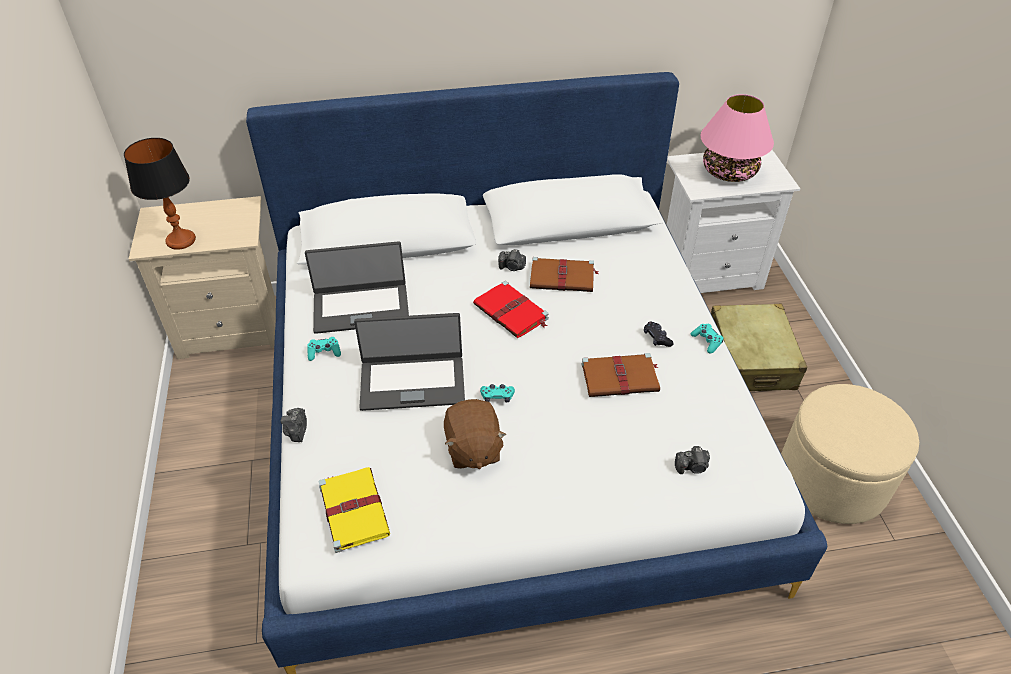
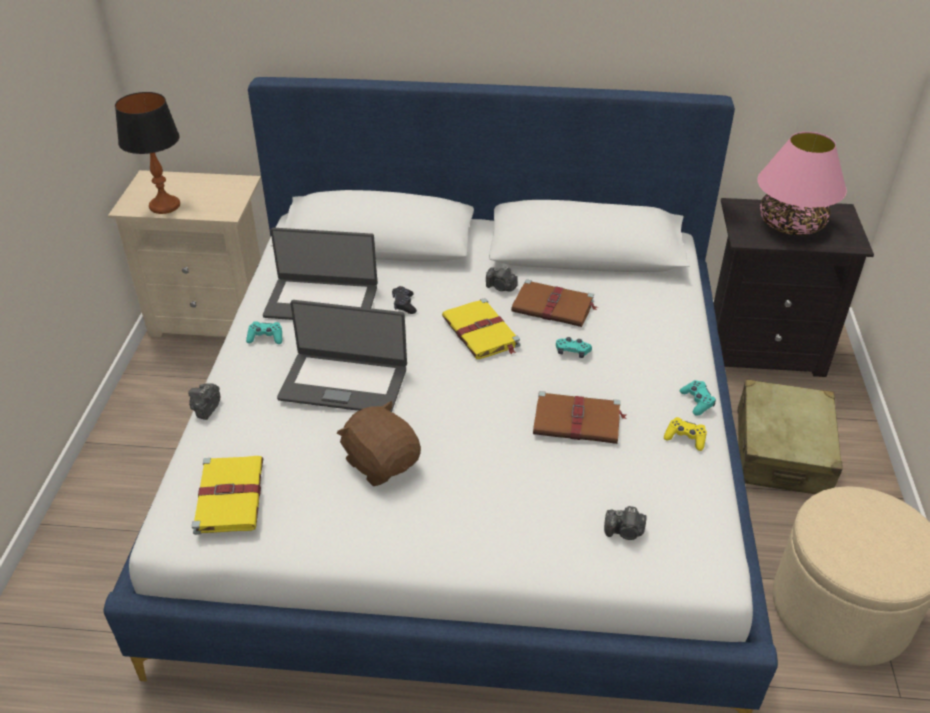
camera: 15 degrees right, 5 degrees down
brown plush toy [444,399,507,469] -> brown plush toy turned 135 degrees clockwise [337,401,421,486]
red book [473,281,549,338] -> yellow book [442,298,520,359]
turquoise game controller [480,384,515,402] -> turquoise game controller moved to [556,337,592,358]
black game controller [644,322,674,347] -> black game controller moved to [392,286,417,314]
white nightstand [667,150,800,293] -> black nightstand [714,198,874,377]
none -> yellow game controller [664,417,707,451]

